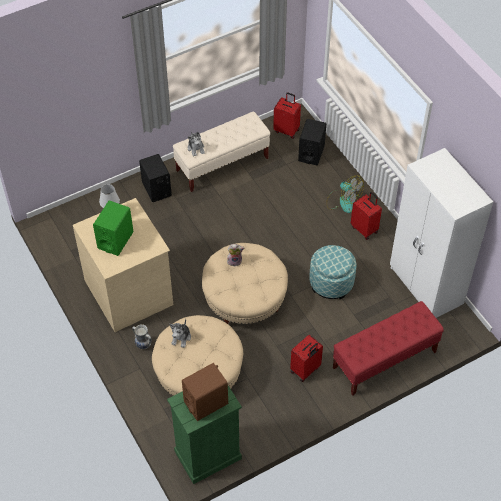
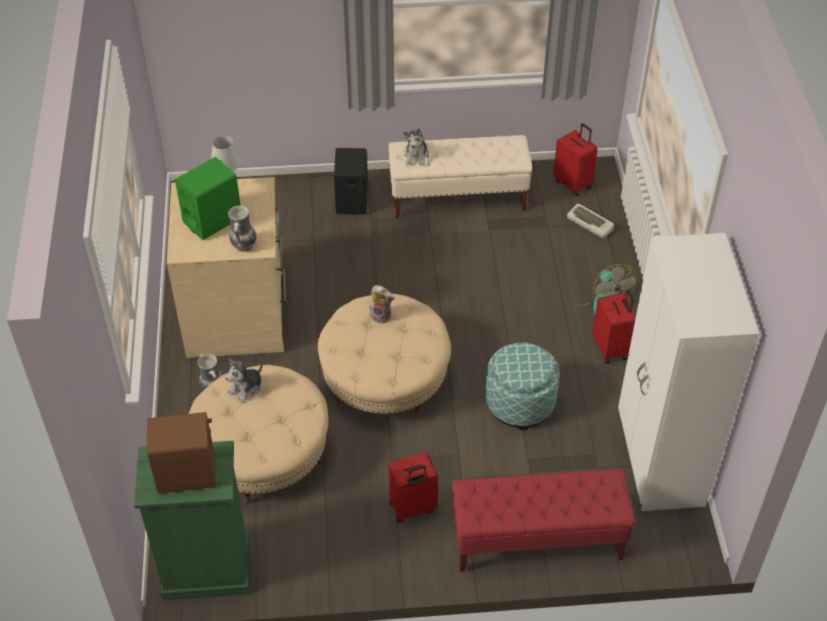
camera: 25 degrees right, 5 degrees down
black speaker [298,119,326,165] -> keyboard [567,204,614,238]
none -> vase [228,205,256,252]

